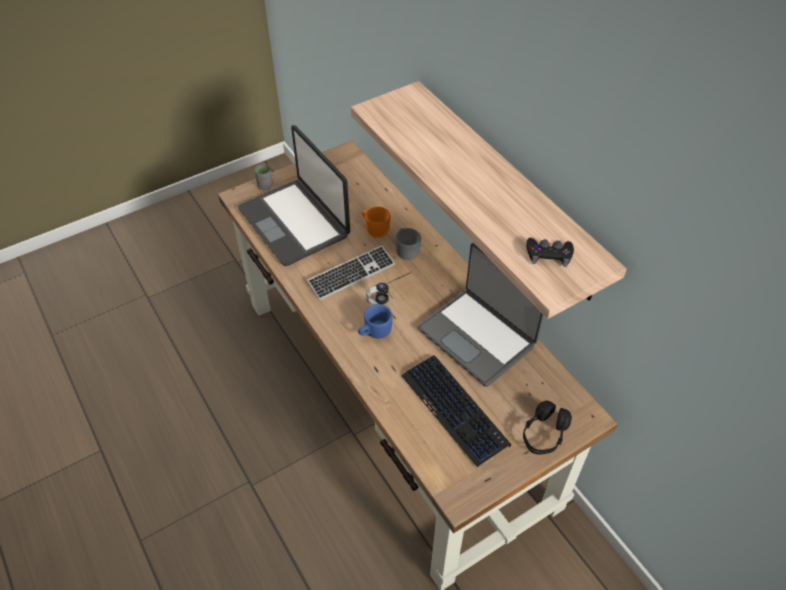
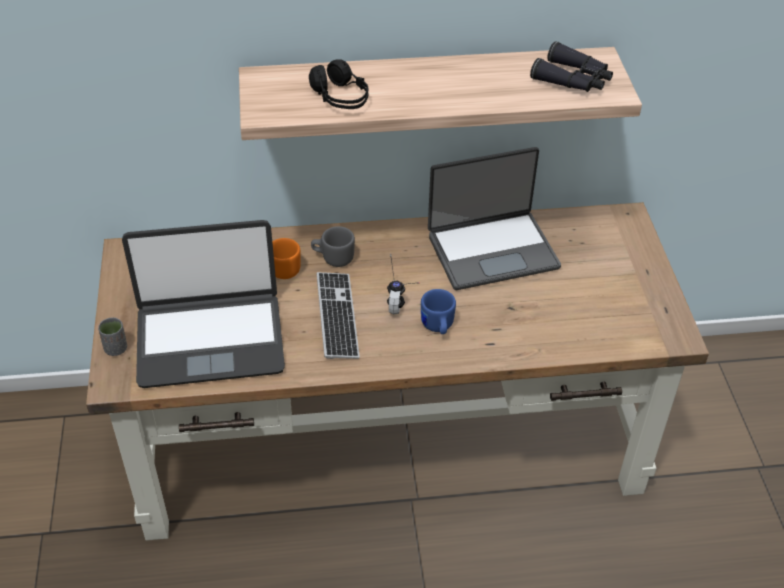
camera: 65 degrees left, 5 degrees down
keyboard [401,355,511,467] -> none
black headphones [523,400,572,455] -> black headphones moved to [309,59,368,109]
black game controller [526,238,574,267] -> black binoculars [530,41,613,92]

